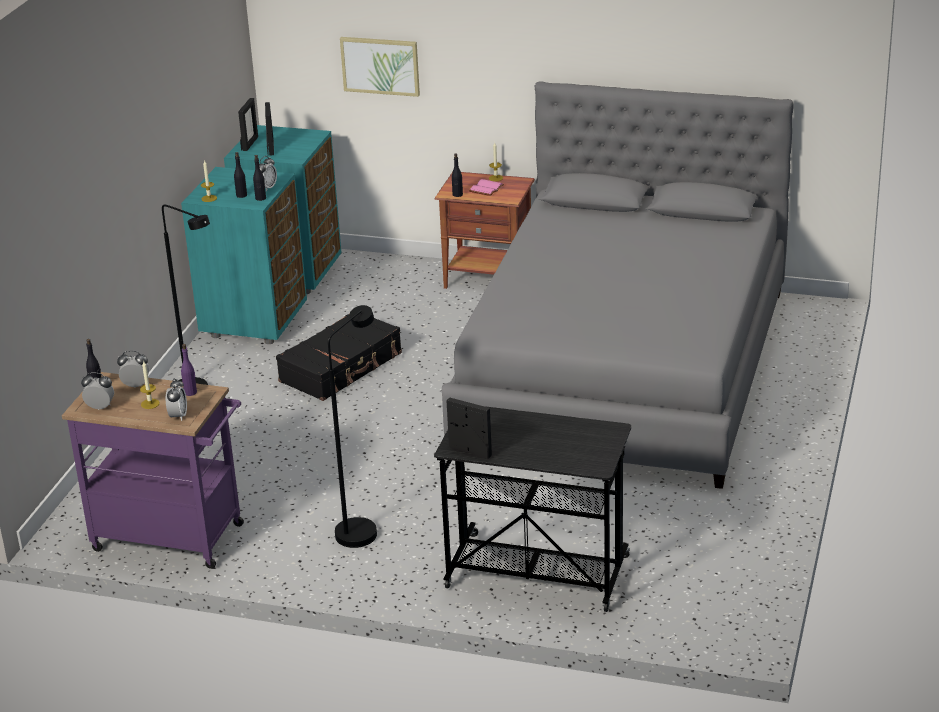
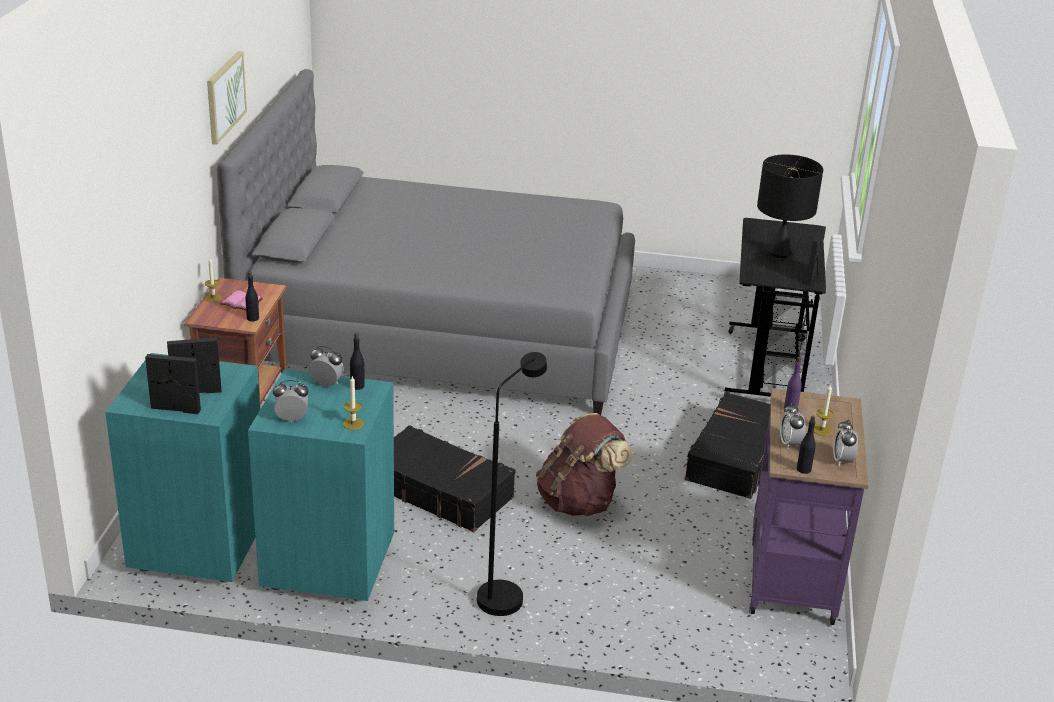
camera: 100 degrees left, 0 degrees up
alarm clock [166,378,187,421] -> alarm clock moved to [273,380,308,422]
black bottle [234,152,247,198] -> none
black floor lamp [328,305,377,548] -> black suitcase [683,392,771,499]
picture [340,37,420,97] -> picture moved to [207,51,247,145]
none -> brown backpack [536,413,633,516]
none -> black table lamp [757,154,823,258]

